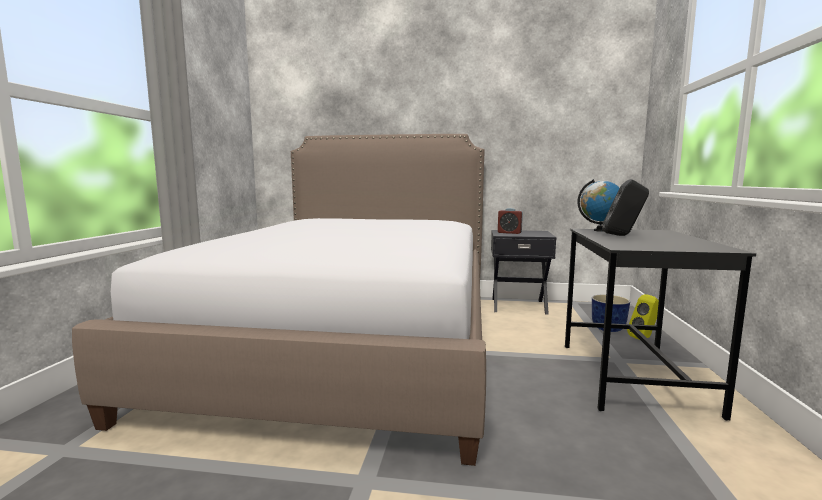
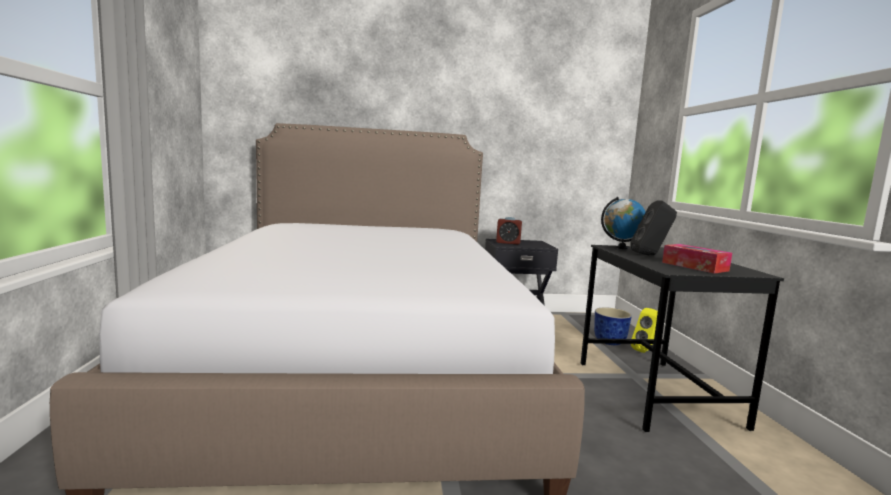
camera: 15 degrees left, 0 degrees up
none -> tissue box [662,244,732,274]

